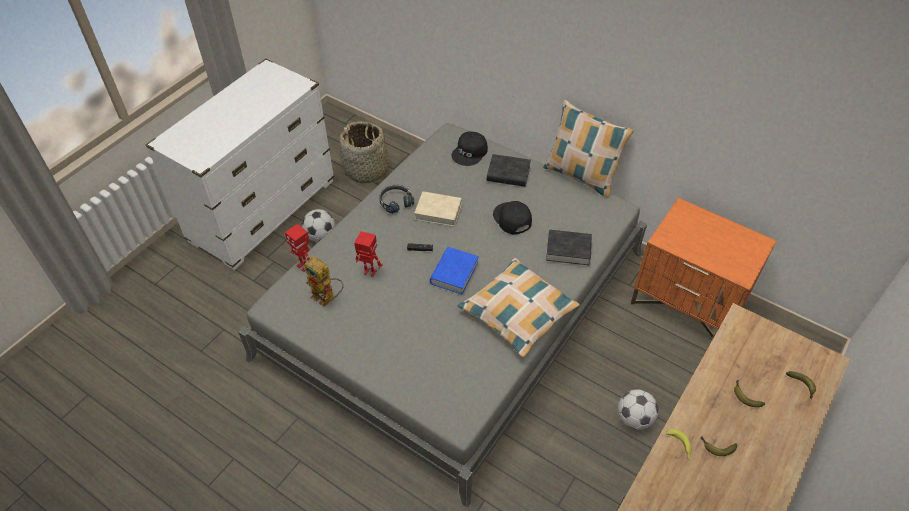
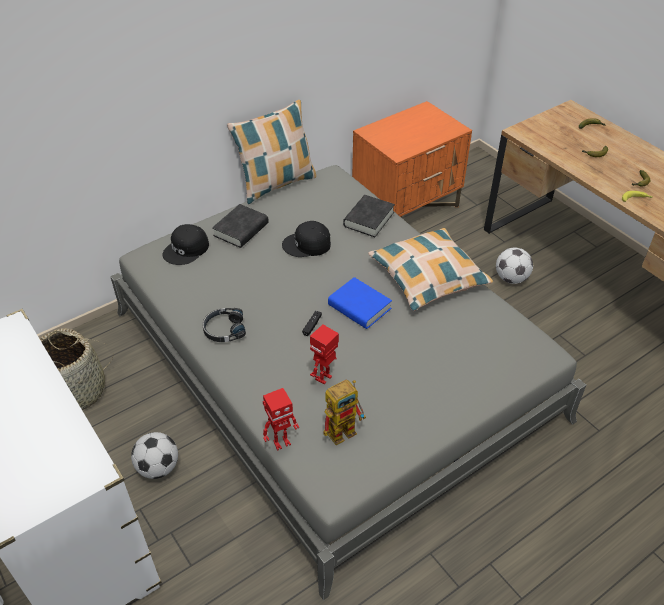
camera: 70 degrees left, 5 degrees down
beige book [414,191,462,227] -> none
black cap [452,131,488,166] -> black cap turned 75 degrees clockwise [163,224,209,265]

